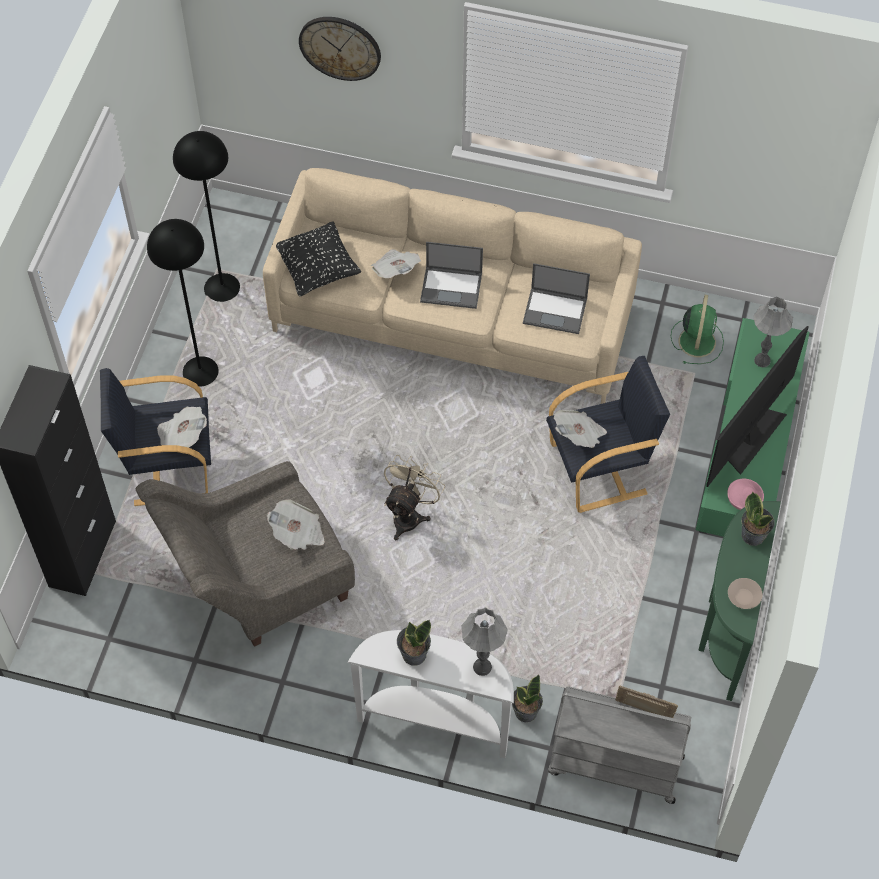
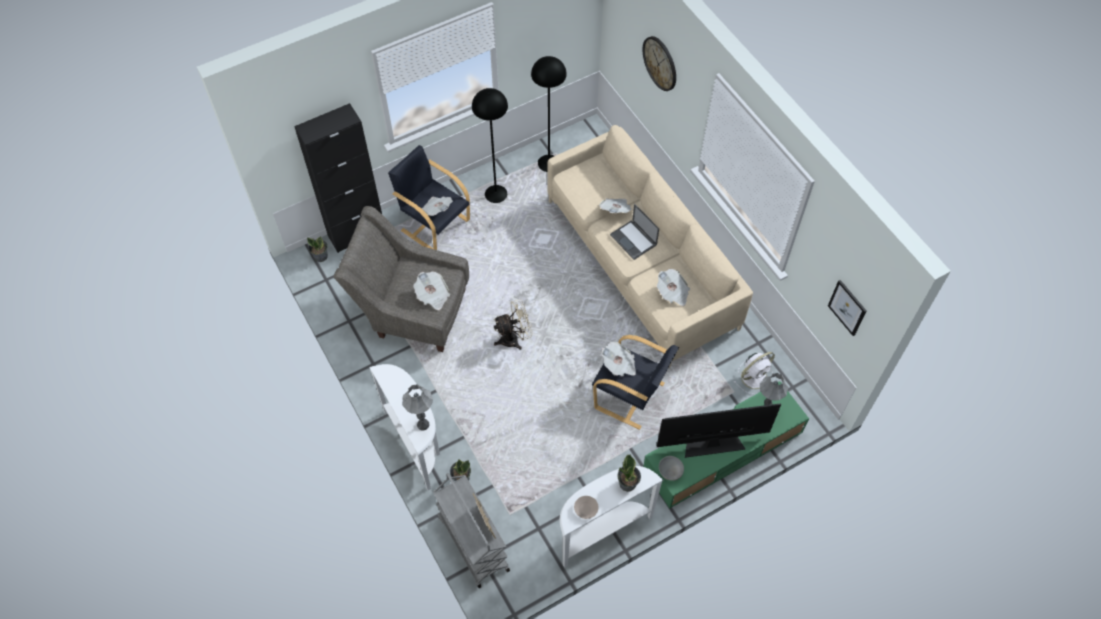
camera: 45 degrees right, 0 degrees up
black pillow [276,221,361,297] -> none
potted plant [397,620,431,666] -> potted plant moved to [307,236,328,262]
laptop [523,263,590,334] -> newspaper [657,269,690,306]
green fan [671,295,724,364] -> white fan [734,352,775,395]
green console table [698,501,781,701] -> white console table [560,466,664,568]
pink bowl [727,478,764,510] -> grey bowl [659,456,684,481]
none -> picture [828,280,866,336]

